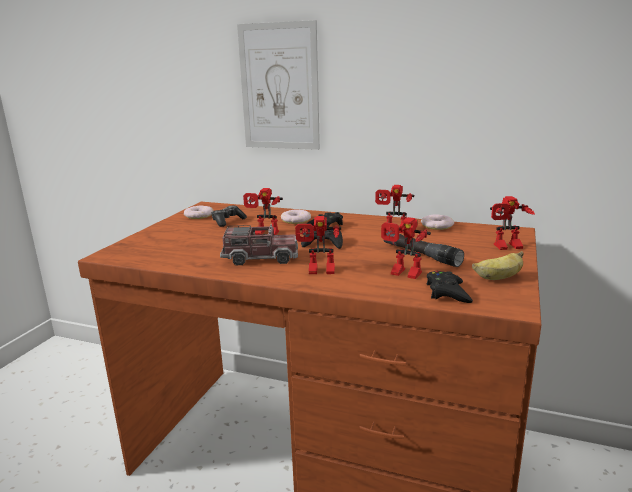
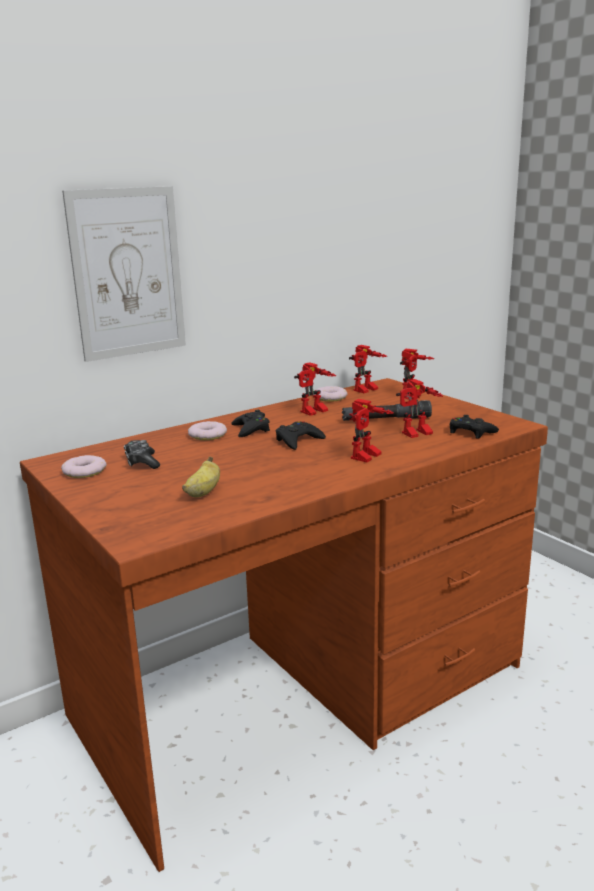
camera: 55 degrees left, 0 degrees up
toy truck [220,224,298,265] -> none
toy robot [243,188,283,235] -> toy robot moved to [349,345,387,393]
banana [472,251,524,280] -> banana moved to [182,457,220,497]

